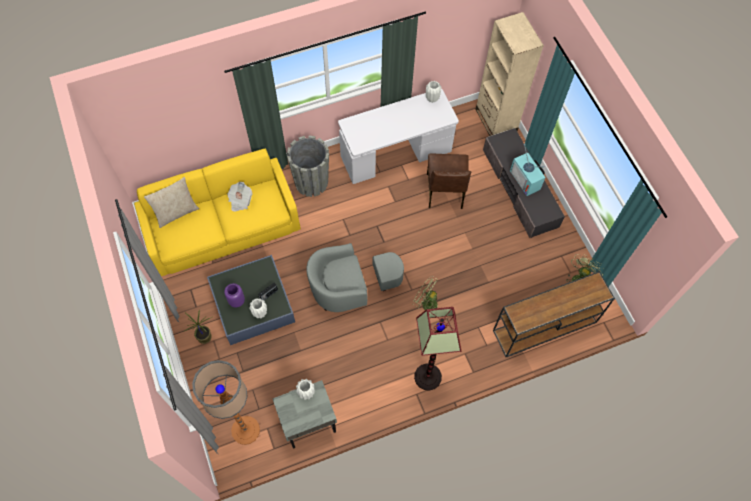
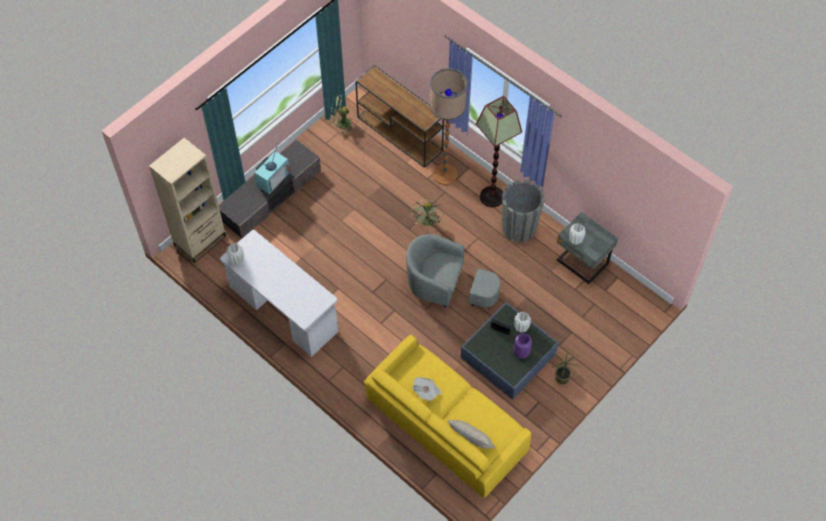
camera: 115 degrees left, 5 degrees down
floor lamp [192,360,260,445] -> floor lamp moved to [430,68,468,185]
grey planter [287,135,329,197] -> grey planter moved to [502,180,545,243]
grey armchair [306,243,404,312] -> grey armchair turned 150 degrees clockwise [406,234,500,308]
brown chair [427,154,471,209] -> none

